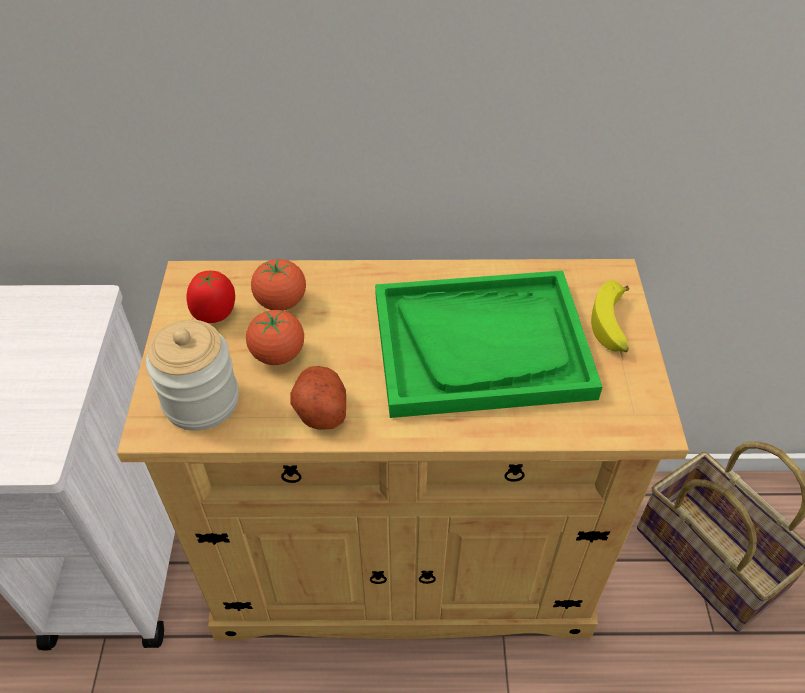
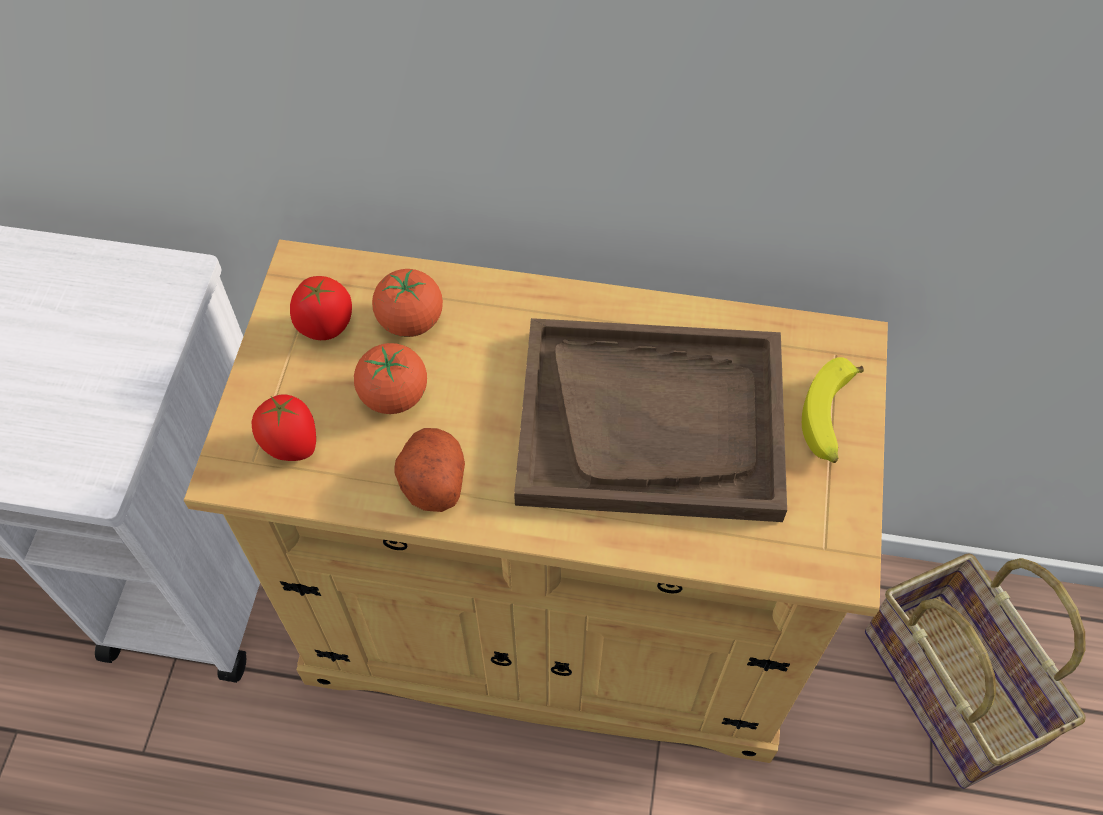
camera: 10 degrees right, 10 degrees up
jar [146,320,239,431] -> tomato [252,395,316,461]
green tray [375,270,602,418] -> brown tray [514,318,787,522]

